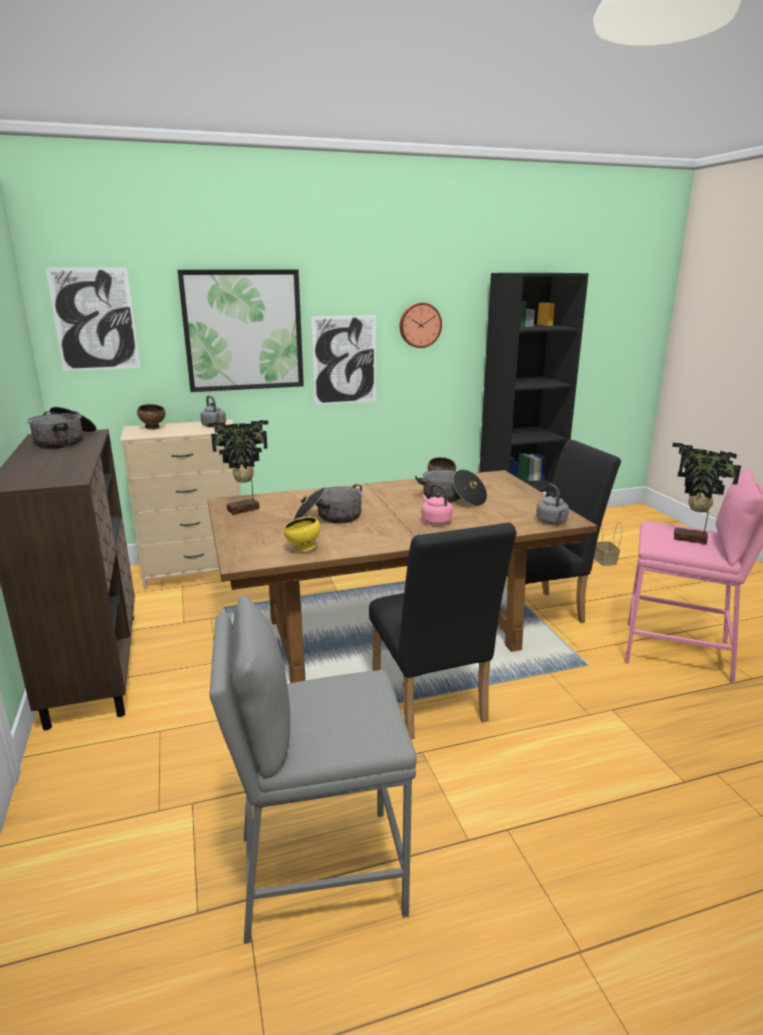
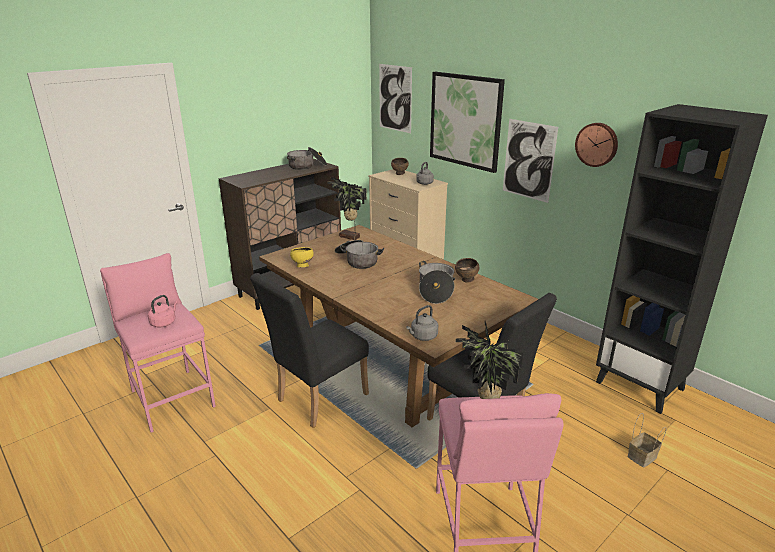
camera: 65 degrees right, 5 degrees up
grey stool [209,595,417,944] -> pink stool [100,253,216,432]
pink kettle [421,484,453,525] -> pink kettle moved to [148,295,178,327]

